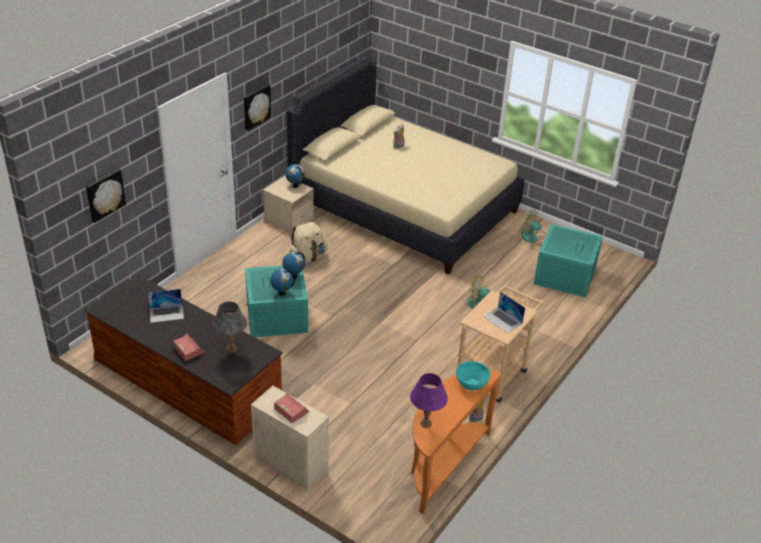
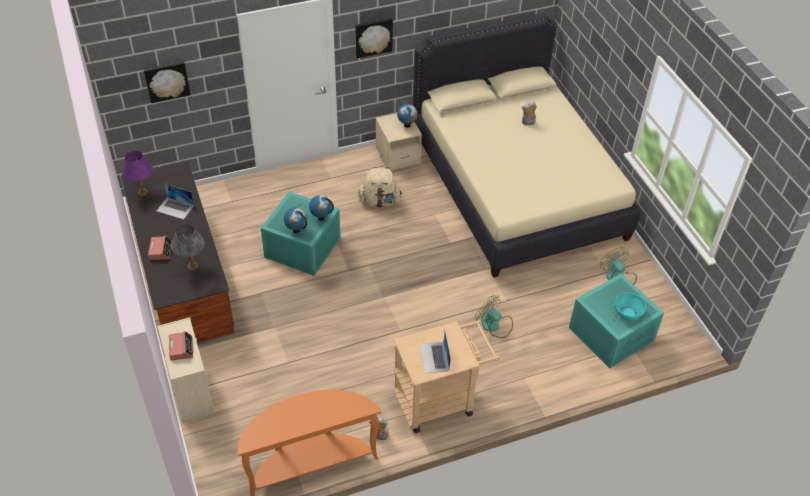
camera: 35 degrees right, 10 degrees up
purple table lamp [410,373,448,428] -> purple table lamp moved to [122,151,153,196]
turquoise bowl [456,361,490,390] -> turquoise bowl moved to [615,293,647,320]

